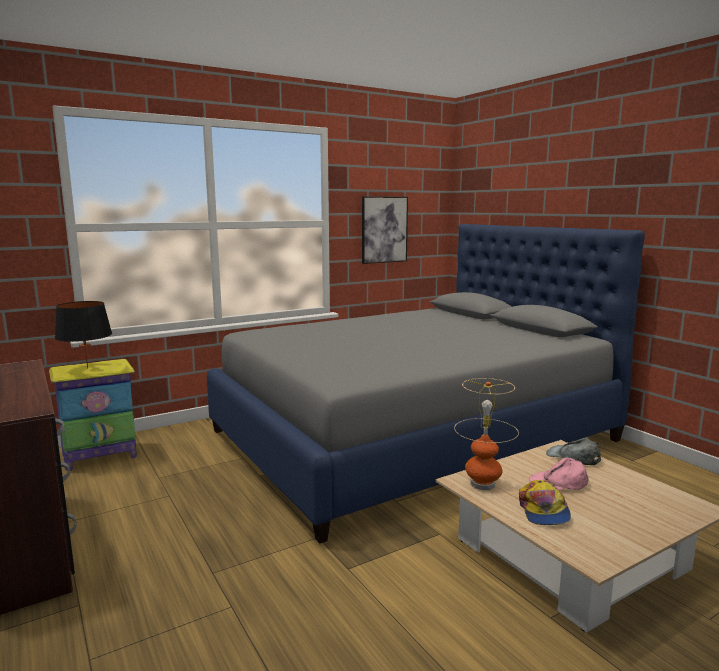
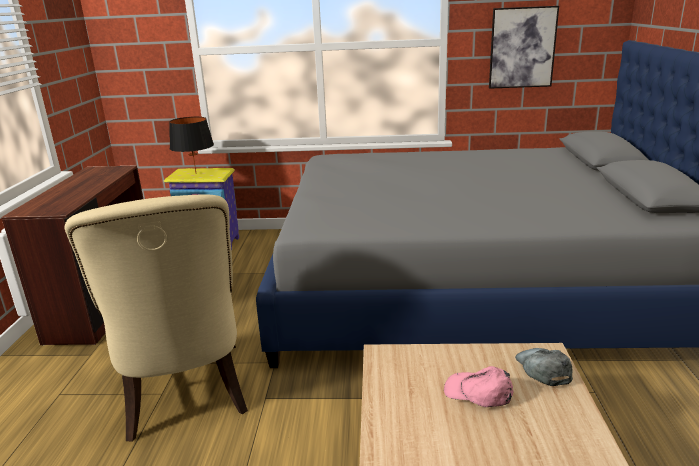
camera: 35 degrees right, 10 degrees up
table lamp [454,378,519,490] -> none
cap [519,480,571,525] -> none
none -> beige chair [65,194,248,442]

